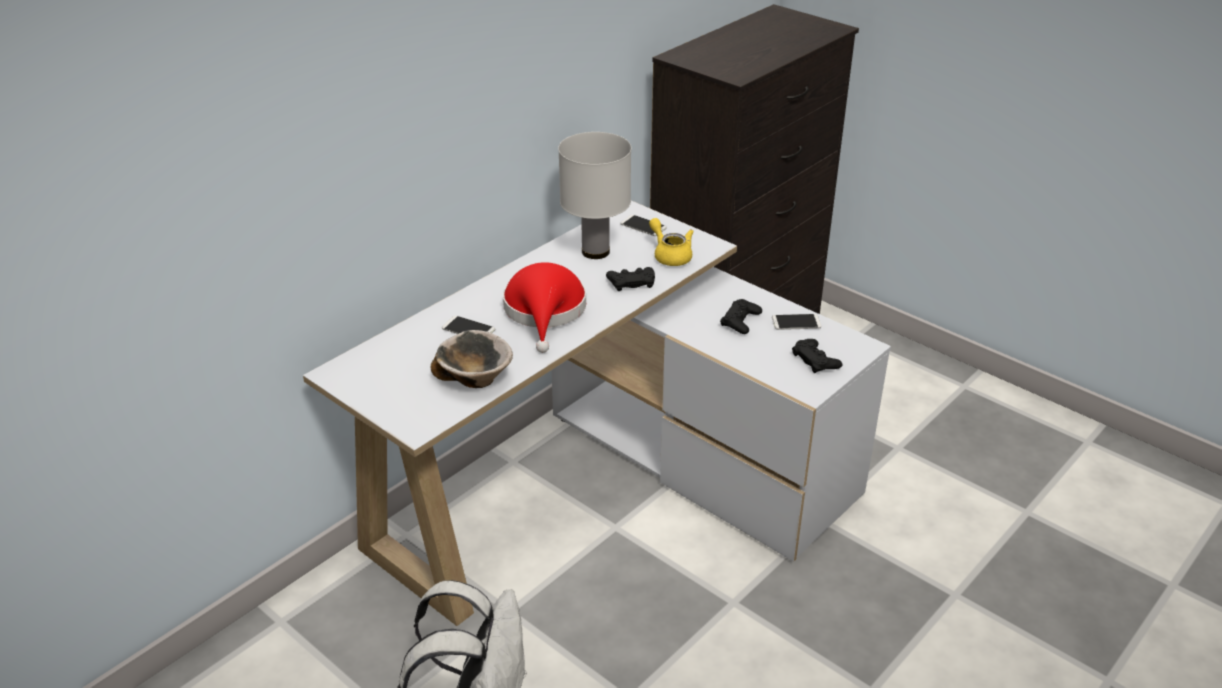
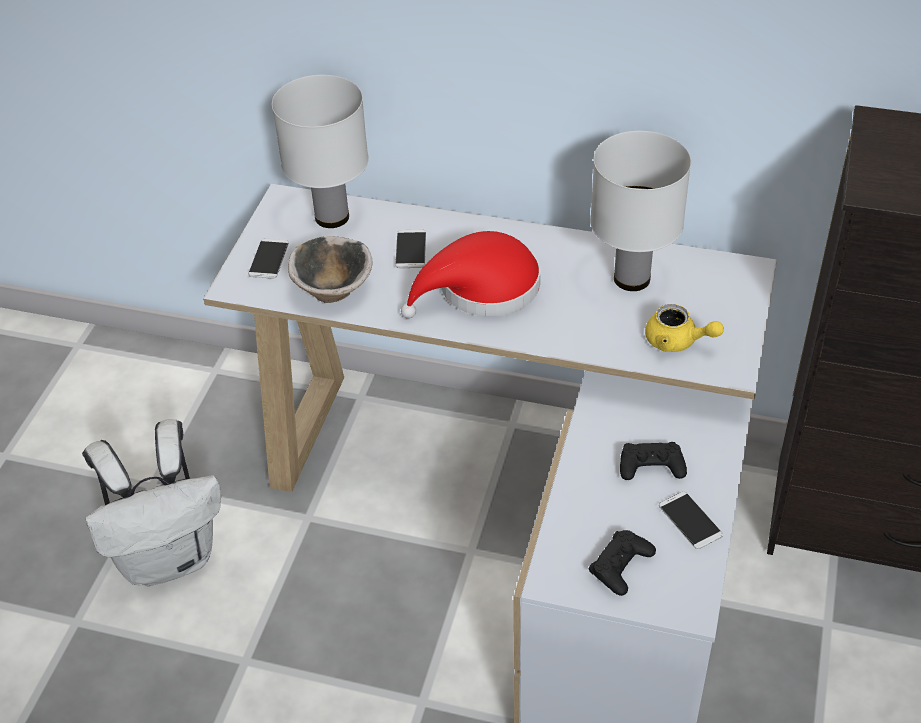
camera: 65 degrees right, 10 degrees up
black game controller [606,267,655,291] -> none
phone [620,215,667,236] -> phone moved to [248,239,289,279]
yellow teapot [649,218,694,266] -> yellow teapot turned 90 degrees clockwise [645,304,724,352]
none -> white table lamp [272,75,369,228]

